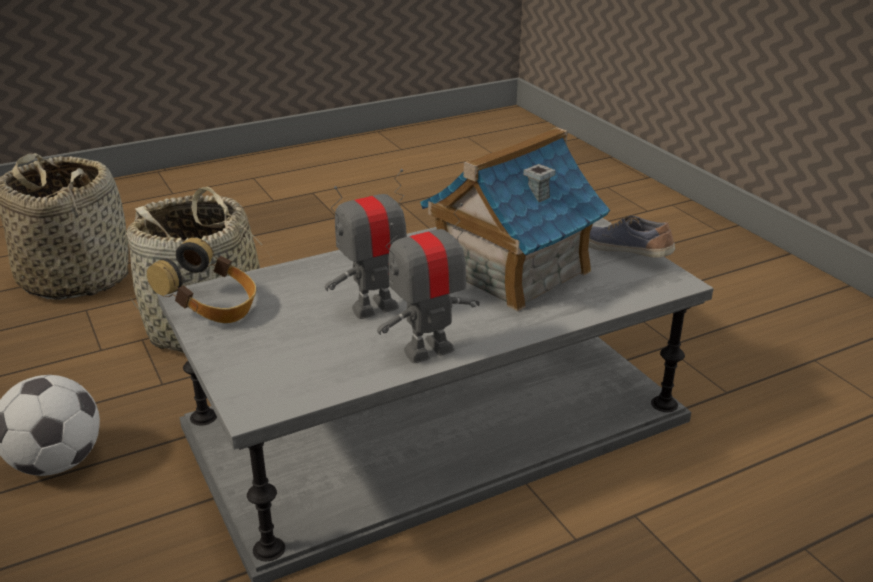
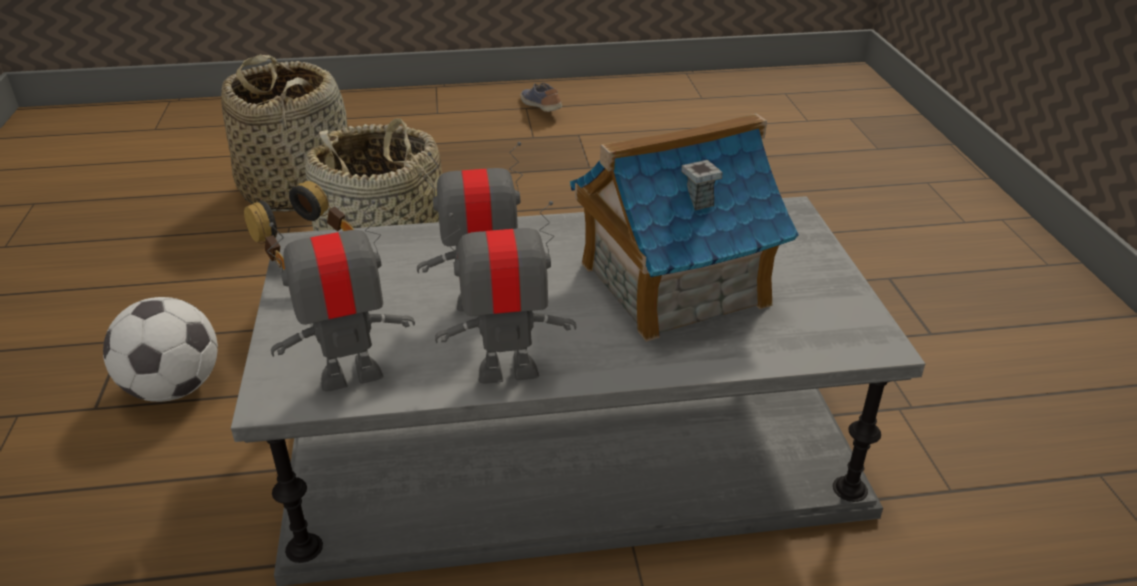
camera: 20 degrees right, 5 degrees up
shoe [589,215,675,258] -> shoe moved to [520,83,562,112]
none -> toy robot [267,200,415,392]

